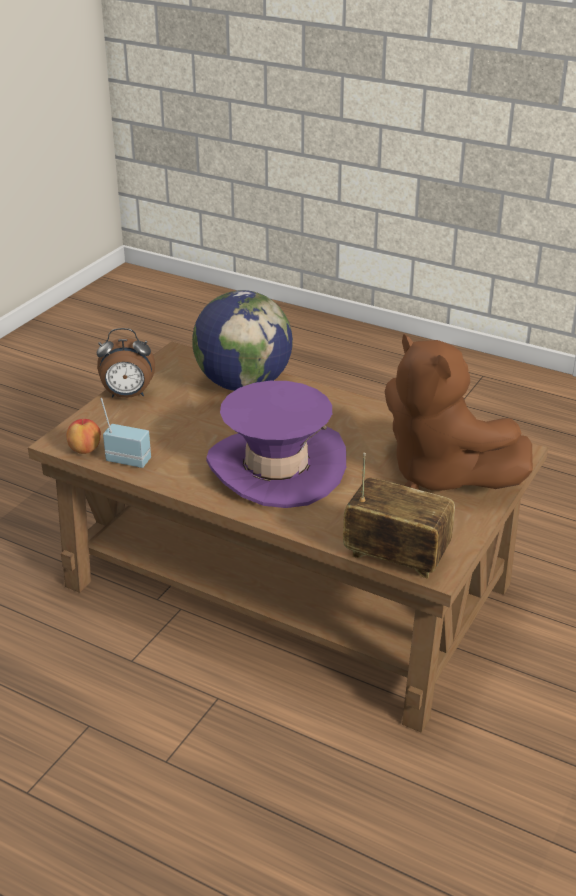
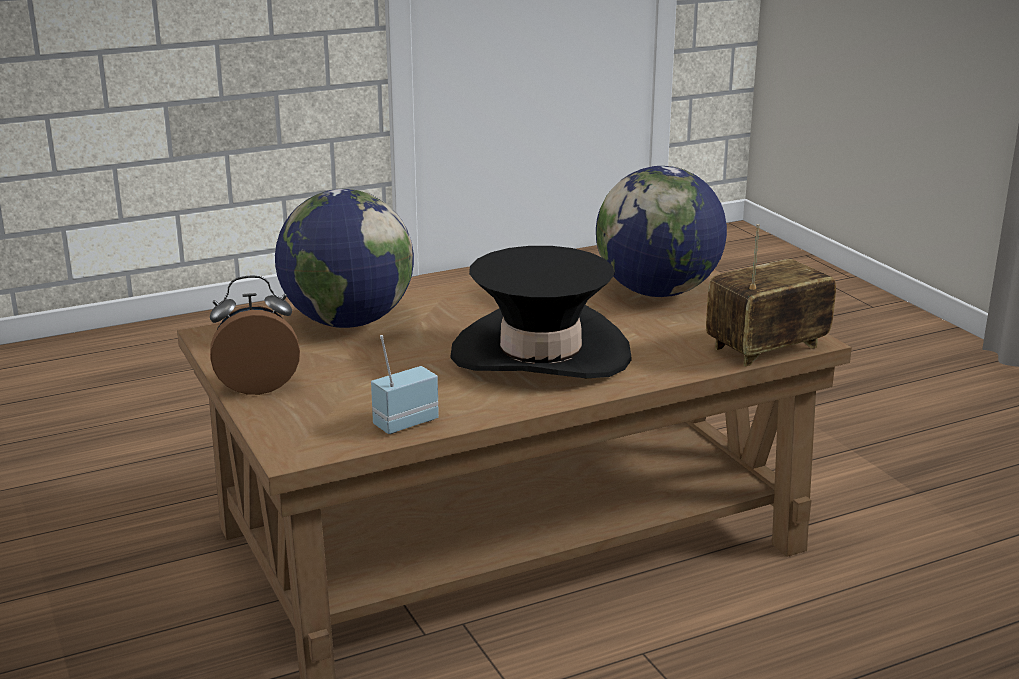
camera: 55 degrees left, 10 degrees down
apple [67,419,101,454] -> none
alarm clock [97,328,155,398] -> alarm clock turned 135 degrees counterclockwise [210,276,300,395]
purple hat [206,381,346,508] -> black hat [450,246,632,378]
brown plush toy [384,334,533,490] -> globe [596,166,727,297]

